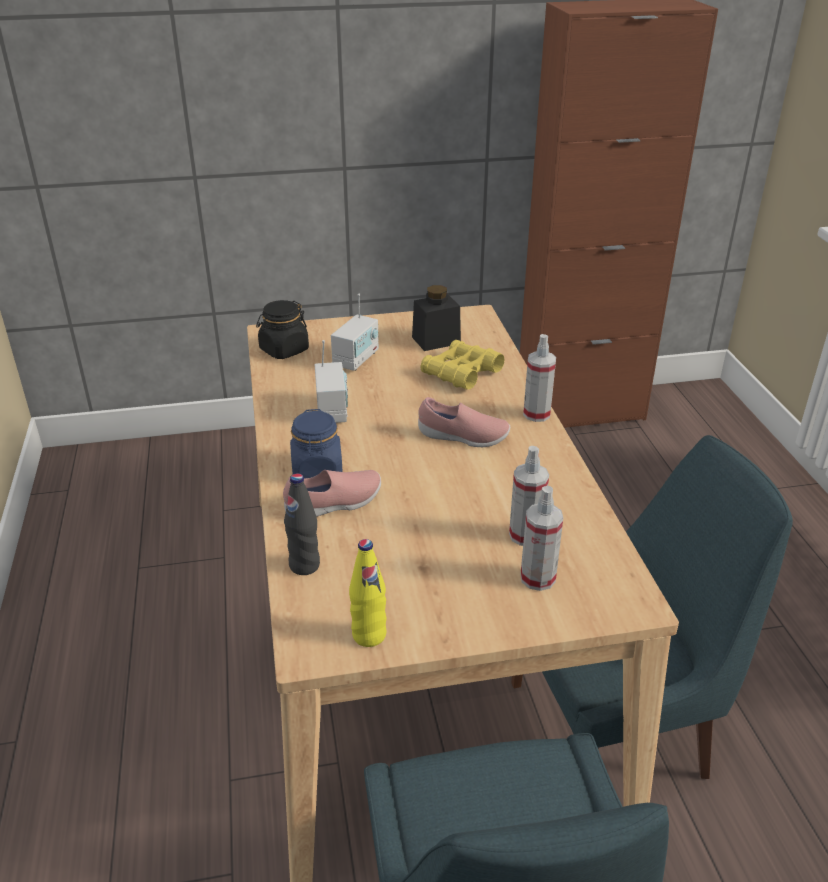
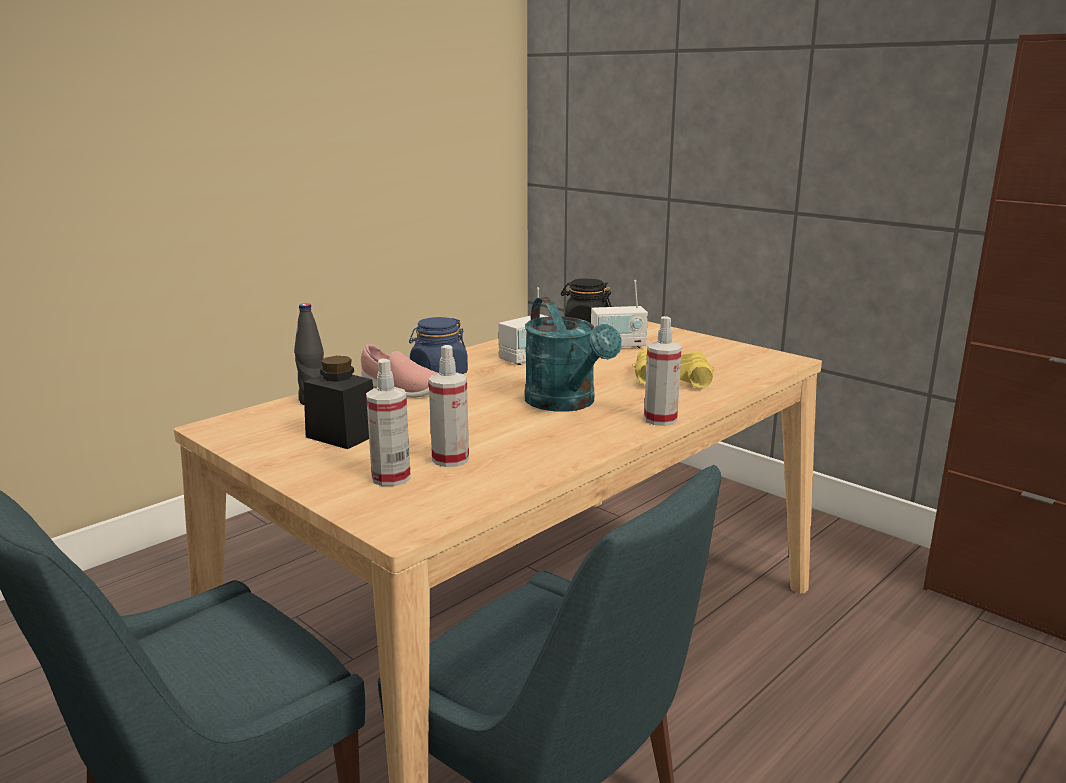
camera: 55 degrees right, 15 degrees down
yellow bottle [349,539,387,647] -> none
black jar [412,285,461,351] -> black jar moved to [303,356,373,449]
pink shoe [418,397,510,447] -> turquoise watering can [525,297,622,411]

